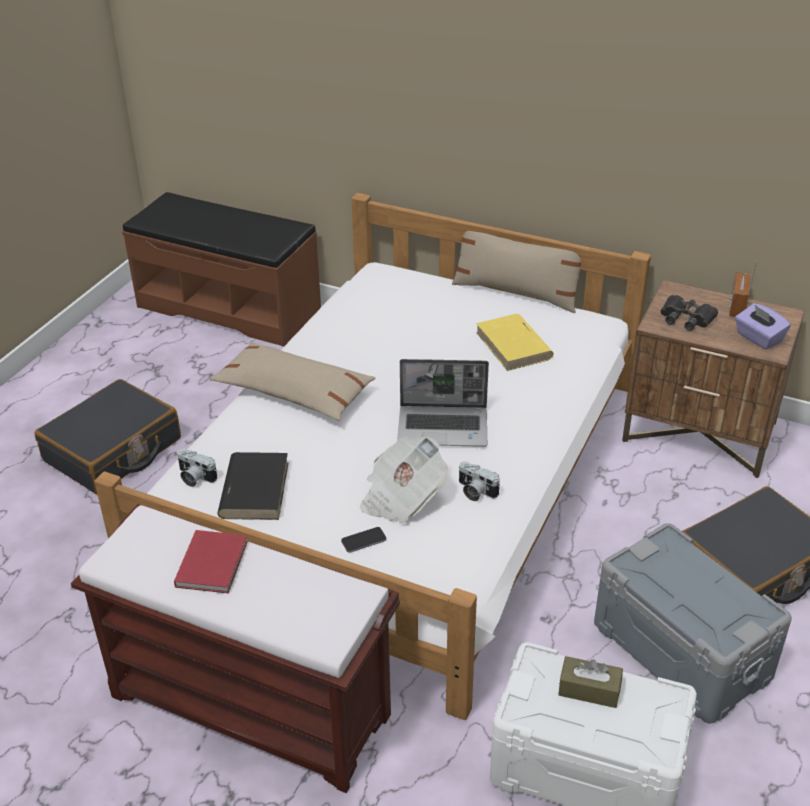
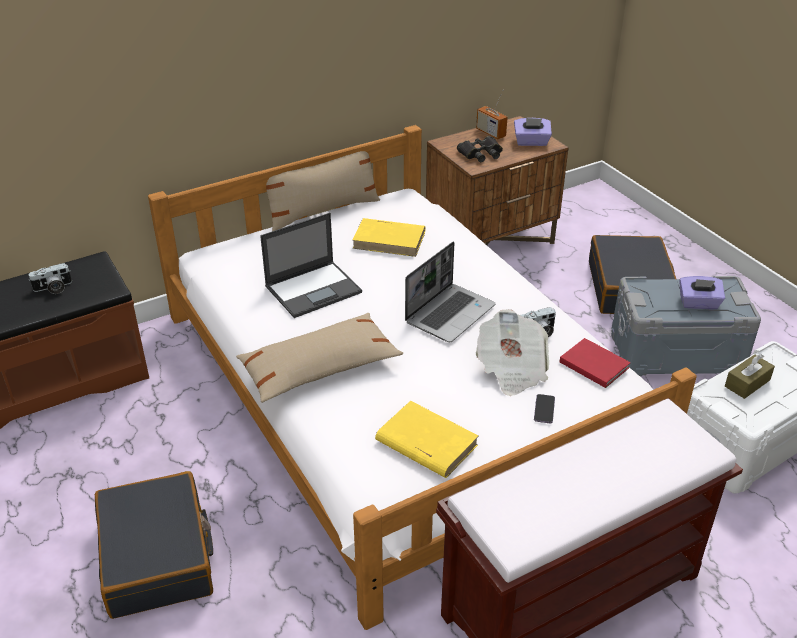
camera: 55 degrees left, 0 degrees up
red book [174,530,248,593] -> red book moved to [559,338,631,388]
camera [177,449,218,487] -> camera moved to [28,263,72,294]
black book [218,452,289,520] -> yellow book [375,401,478,478]
none -> laptop [260,213,362,318]
none -> purple tissue box [679,276,725,309]

